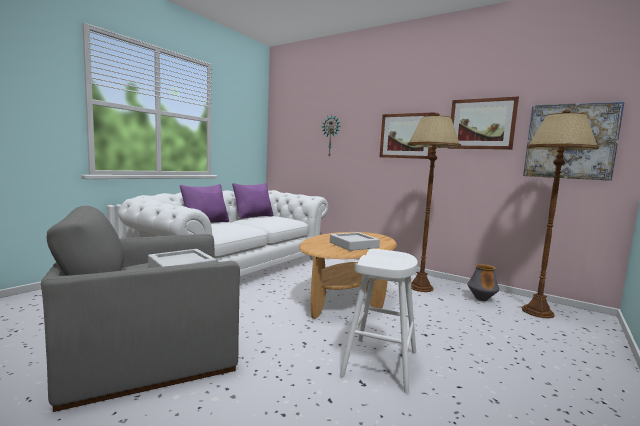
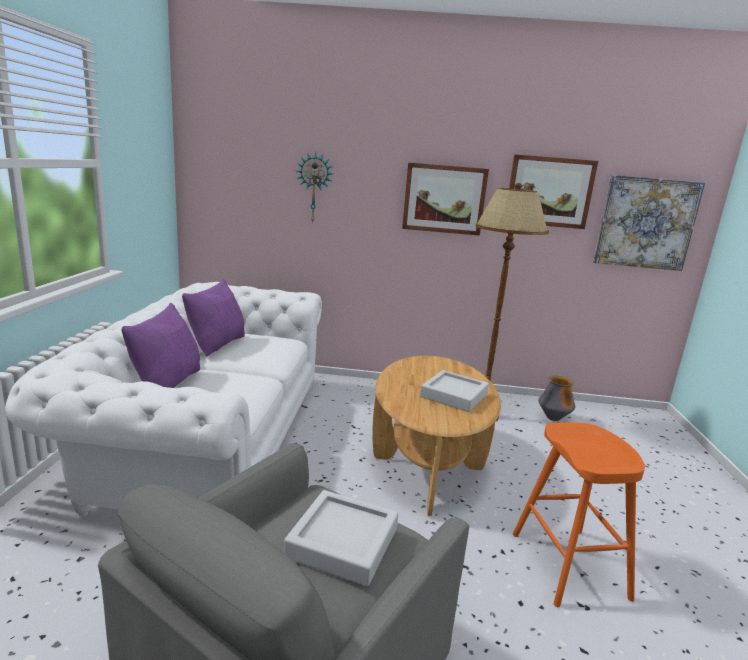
camera: 30 degrees left, 10 degrees up
white stool [340,249,418,394] -> orange stool [513,423,645,607]
brown floor lamp [522,110,599,318] -> none

